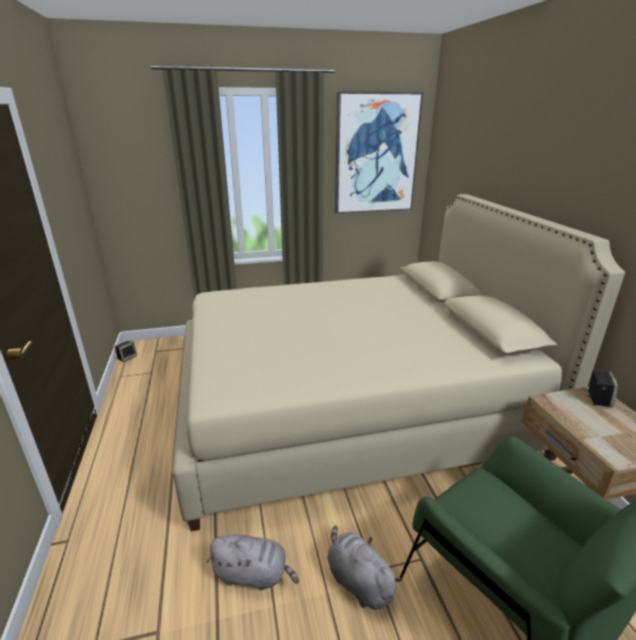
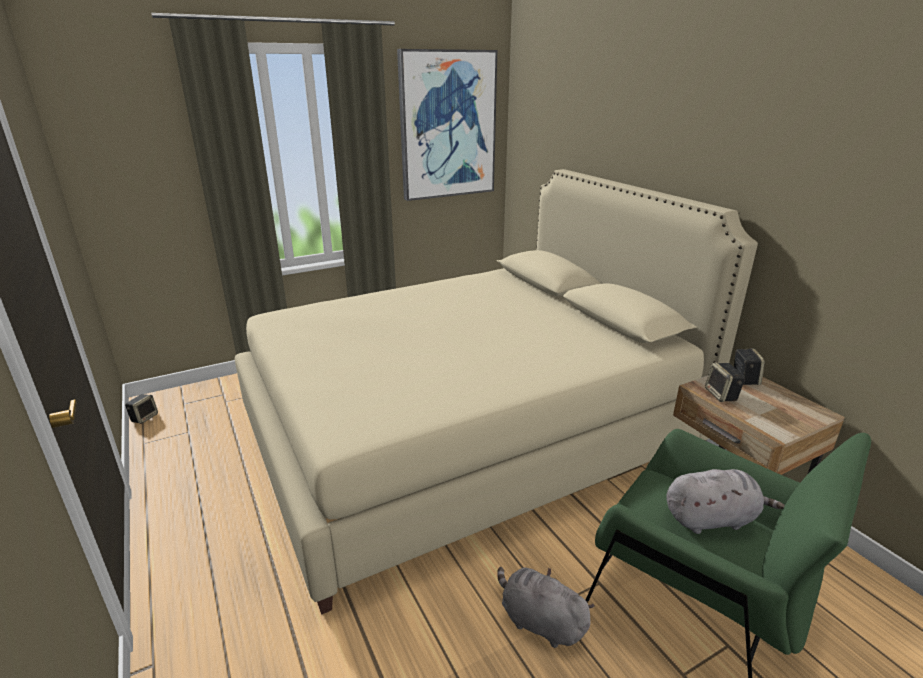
camera: 15 degrees left, 0 degrees up
grey plush toy [207,534,299,590] -> grey plush toy moved to [666,469,785,534]
none -> speaker [705,363,745,402]

